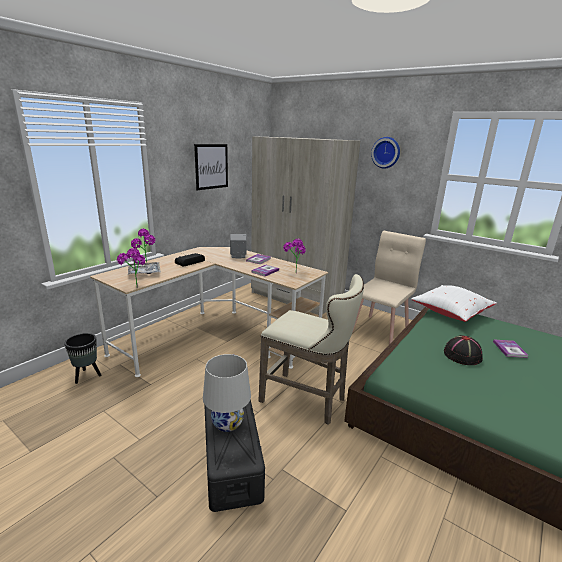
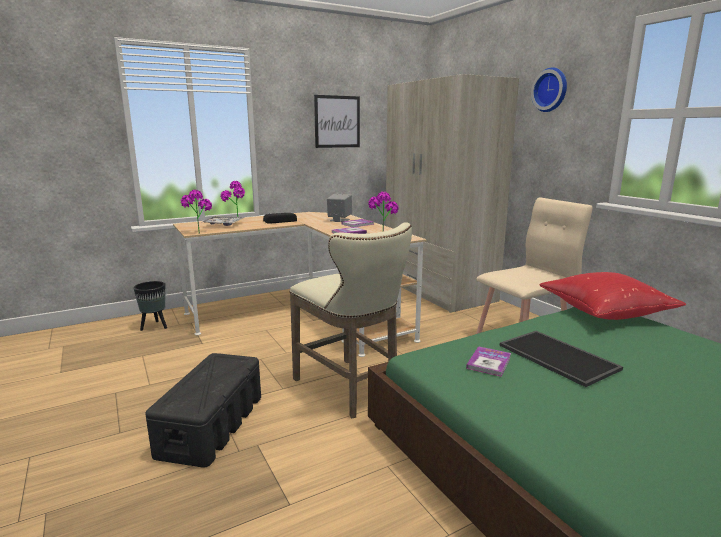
camera: 25 degrees right, 5 degrees down
white table lamp [203,354,251,432] -> none
white pillow [411,285,497,322] -> red pillow [540,272,686,320]
black hat [444,335,483,365] -> tray [500,331,623,387]
book [493,339,528,358] -> book moved to [466,346,511,377]

